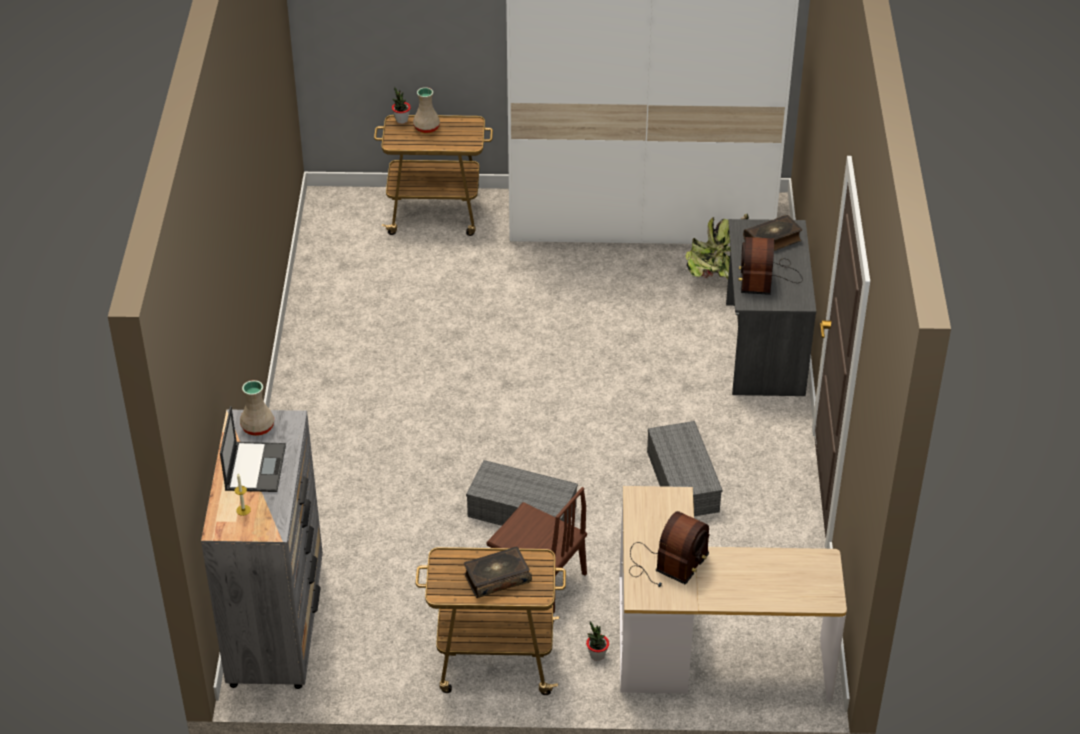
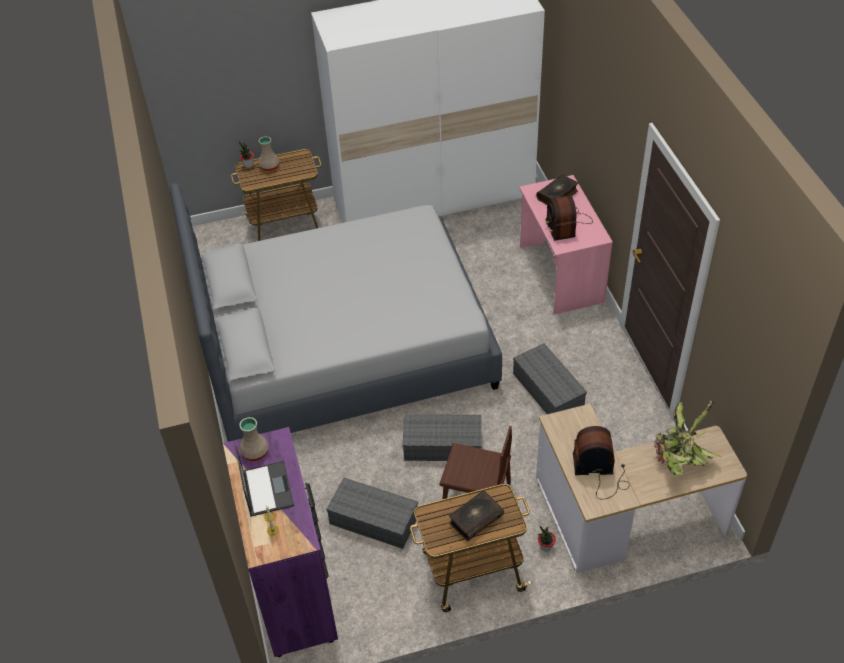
camera: 15 degrees left, 5 degrees up
grey dresser [201,409,323,689] -> purple dresser [223,427,338,657]
radio [629,511,710,587] -> radio turned 105 degrees counterclockwise [573,426,629,499]
potted plant [685,214,749,279] -> potted plant moved to [654,400,721,476]
grey desk [726,219,816,396] -> pink desk [519,175,613,315]
none -> grey bed [170,183,502,442]
none -> grey storage box [326,477,418,549]

